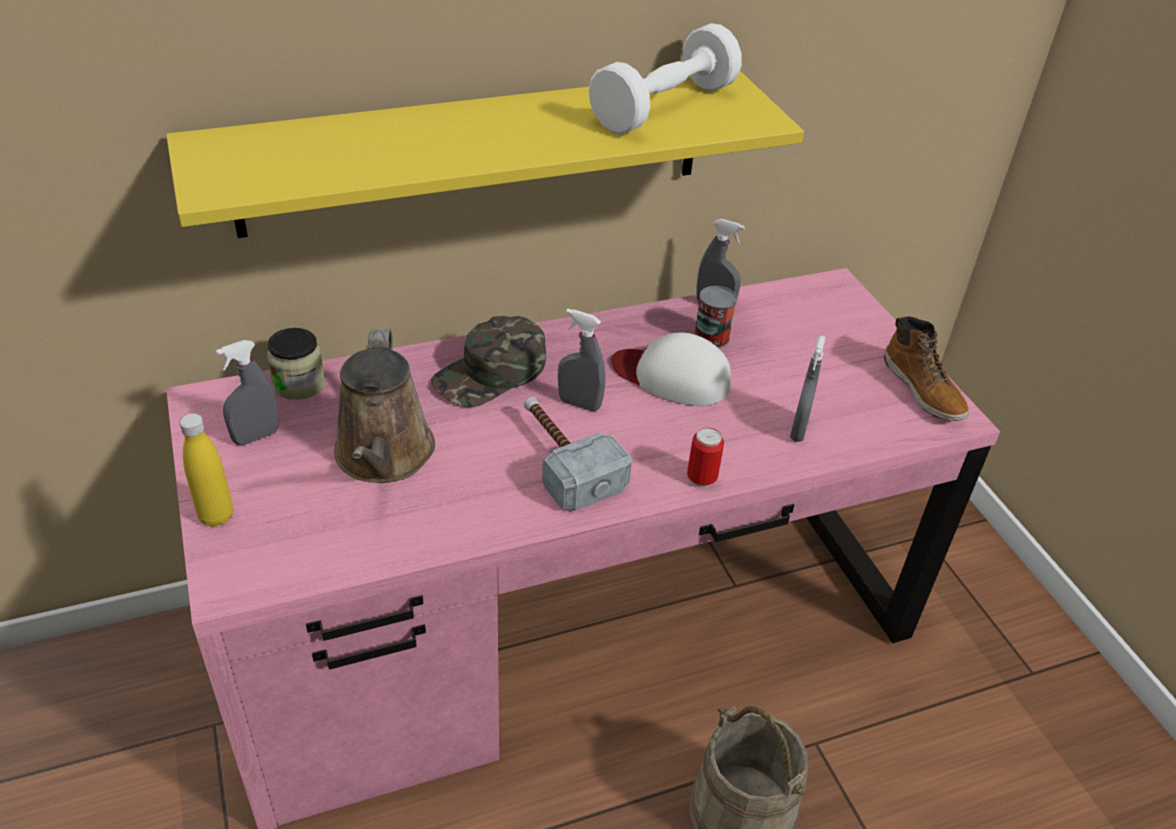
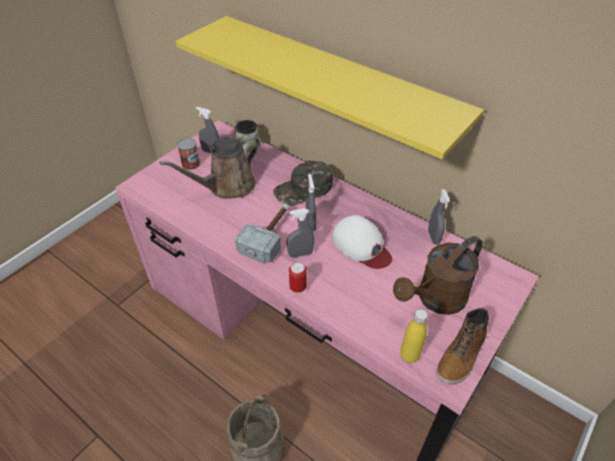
camera: 60 degrees right, 5 degrees up
yellow bottle [179,413,233,527] -> yellow bottle moved to [400,309,428,363]
green cap [431,316,546,407] -> green cap turned 45 degrees counterclockwise [273,161,333,206]
white dumbbell [589,23,742,134] -> none
white cap [612,332,731,406] -> white cap turned 150 degrees clockwise [332,215,392,269]
can [694,286,737,348] -> can moved to [177,138,200,170]
grey spray bottle [790,335,825,442] -> grey spray bottle moved to [287,209,314,258]
none -> brown watering can [393,236,483,315]

